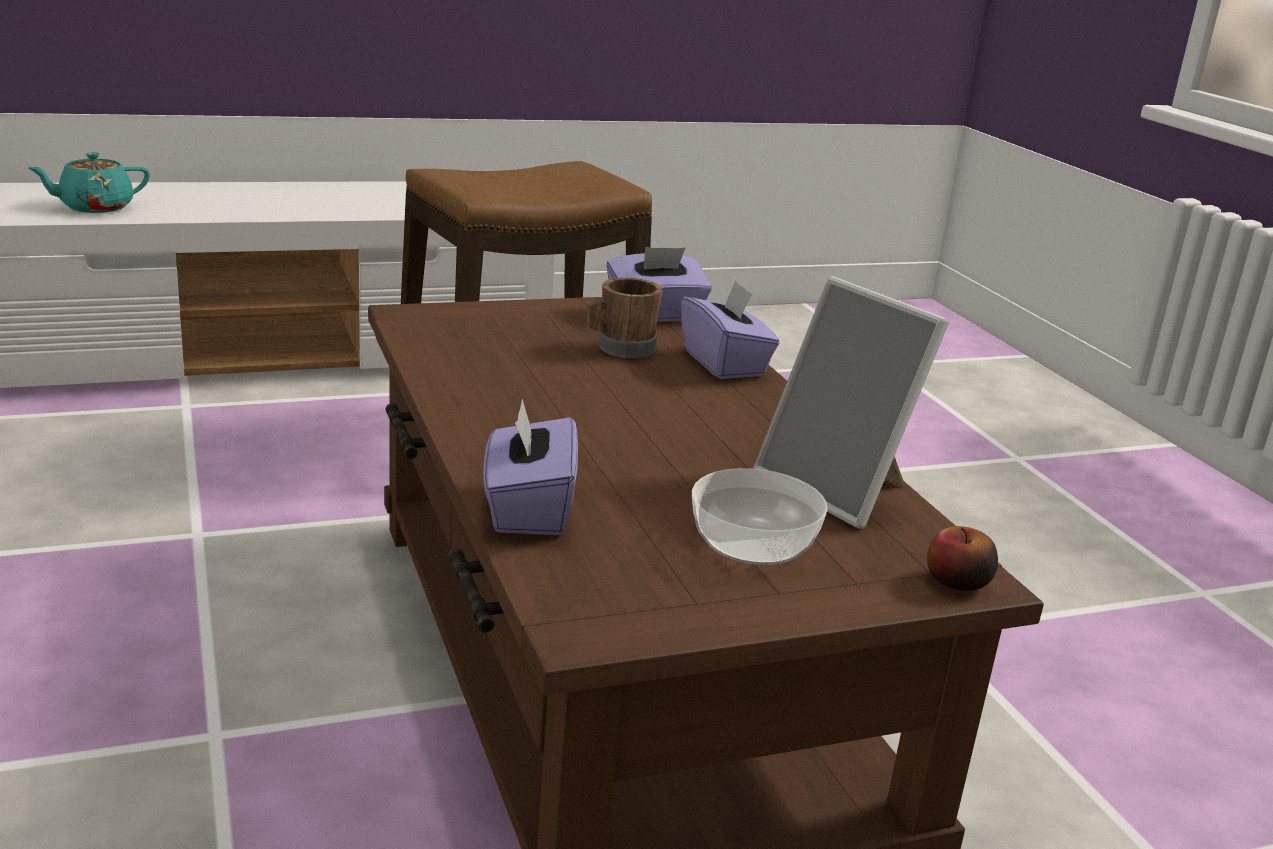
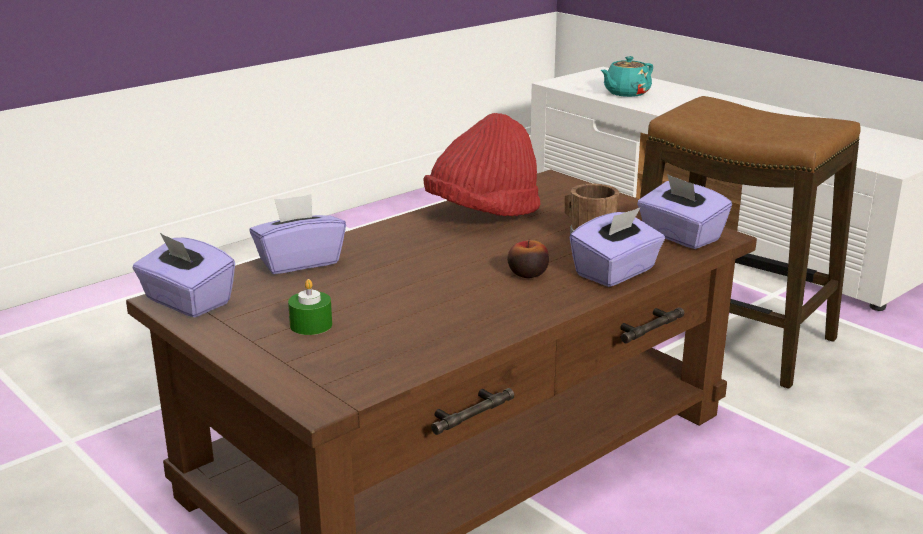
camera: 70 degrees right, 0 degrees up
turquoise teapot [28,152,150,213] -> turquoise teapot turned 75 degrees counterclockwise [601,56,653,97]
bowl [692,468,827,565] -> green candle [288,279,332,335]
picture frame [753,276,949,529] -> none
apple [927,526,998,591] -> apple moved to [507,239,549,278]
none -> purple tissue box [133,233,235,317]
none -> red hat [424,113,541,216]

